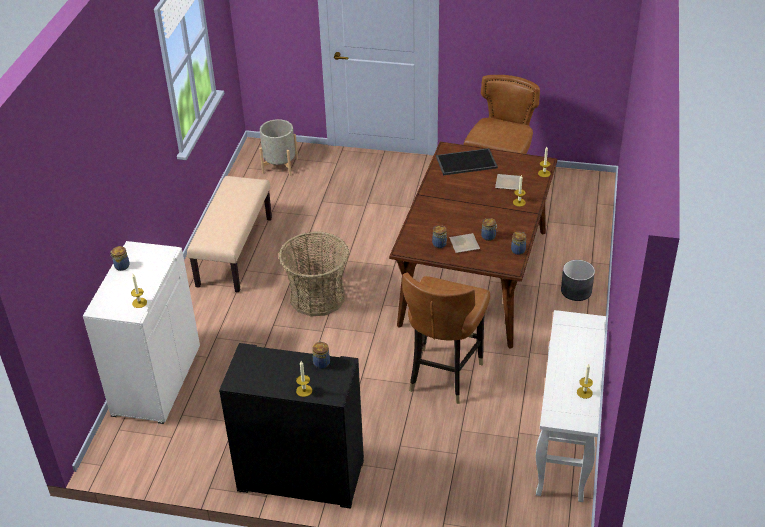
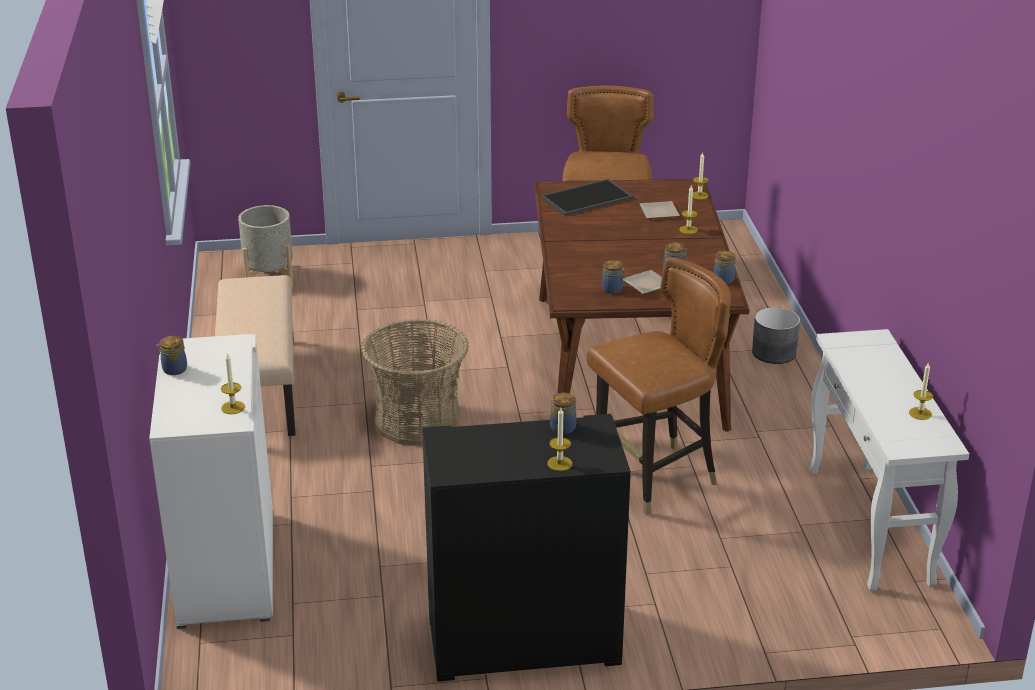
camera: 20 degrees left, 10 degrees down
brown chair [403,273,490,404] -> brown chair turned 120 degrees counterclockwise [587,257,731,516]

